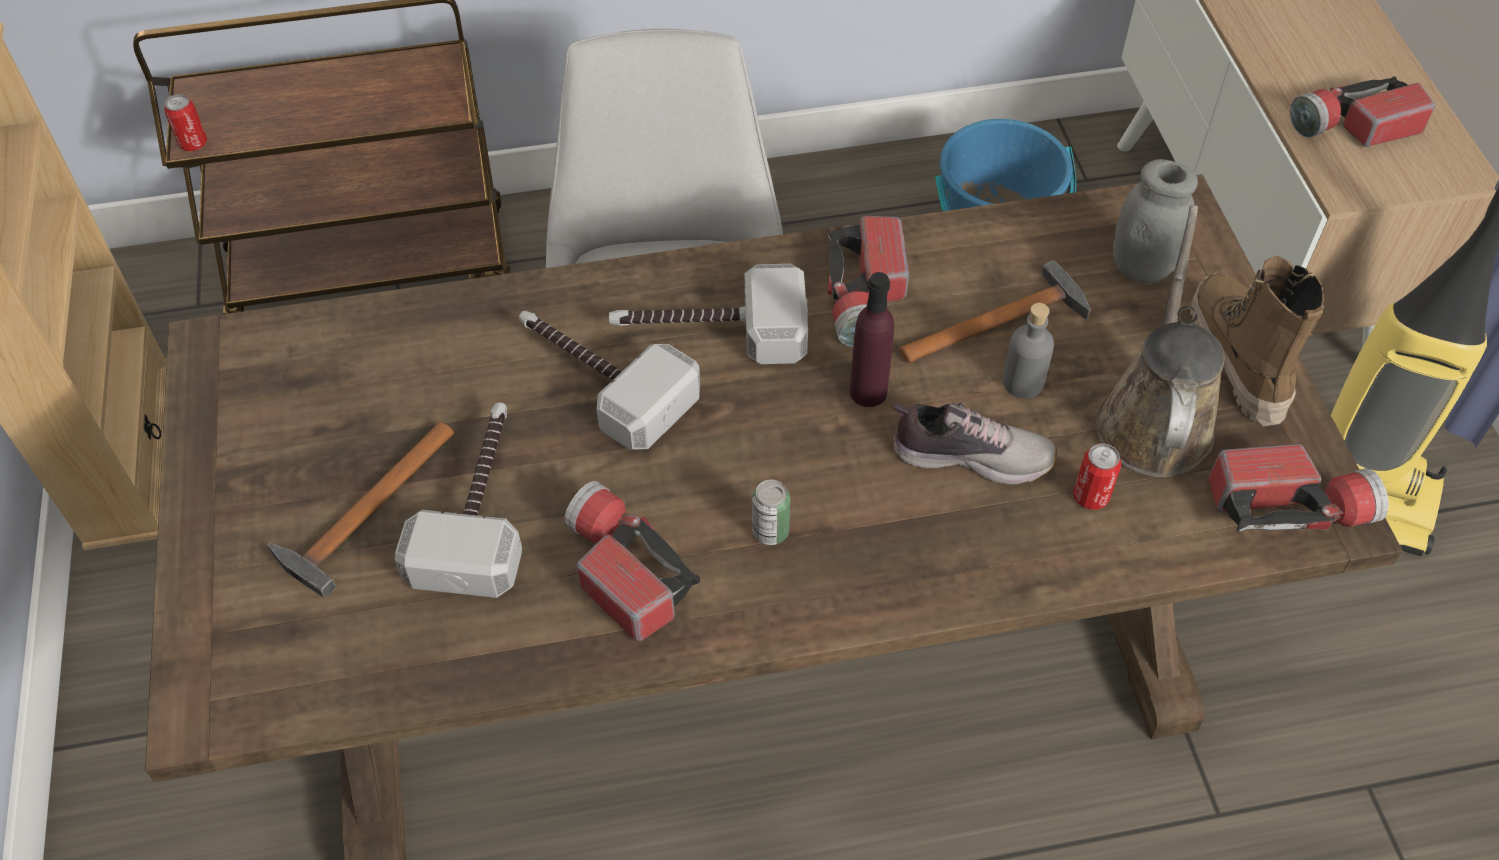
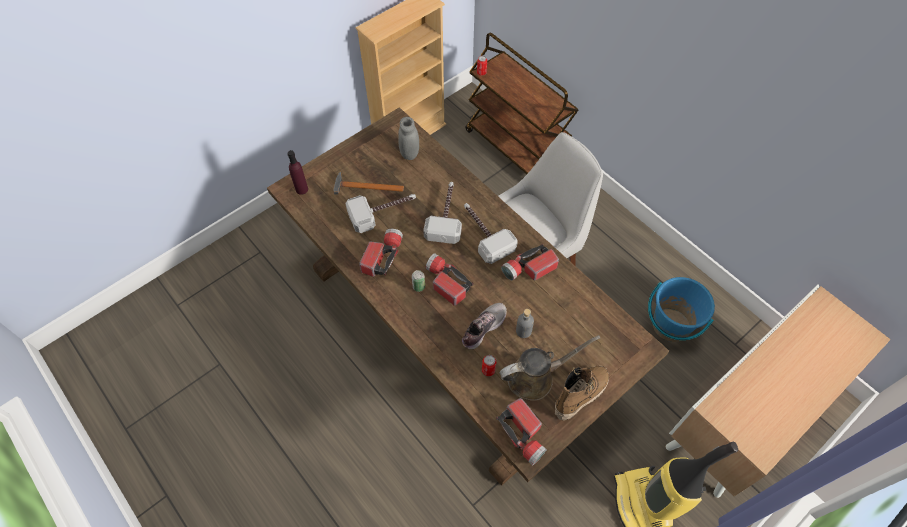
camera: 60 degrees right, 5 degrees up
purple bottle [850,272,894,407] -> purple bottle moved to [288,150,308,195]
shoe [893,403,1057,485] -> shoe turned 120 degrees counterclockwise [462,303,507,349]
hammer [899,260,1091,363] -> none
grey jar [1113,159,1198,283] -> grey jar moved to [398,117,419,160]
flashlight [1290,76,1435,147] -> flashlight moved to [426,253,474,306]

